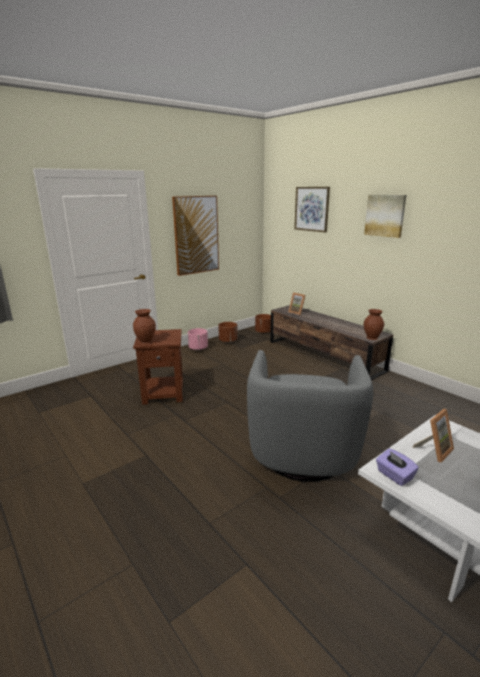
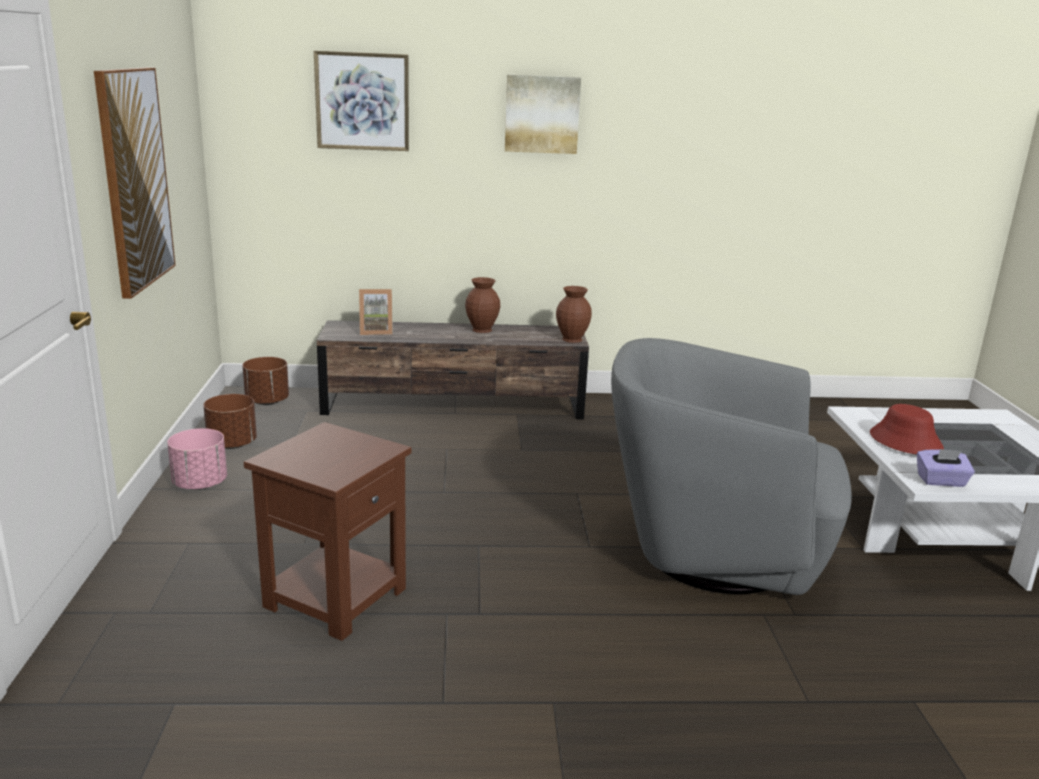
camera: 55 degrees left, 0 degrees up
brown vase [133,309,156,344] -> brown vase moved to [465,277,500,333]
grey armchair [247,350,373,482] -> grey armchair turned 150 degrees clockwise [611,338,852,595]
picture frame [413,409,454,462] -> red hat [870,404,944,454]

